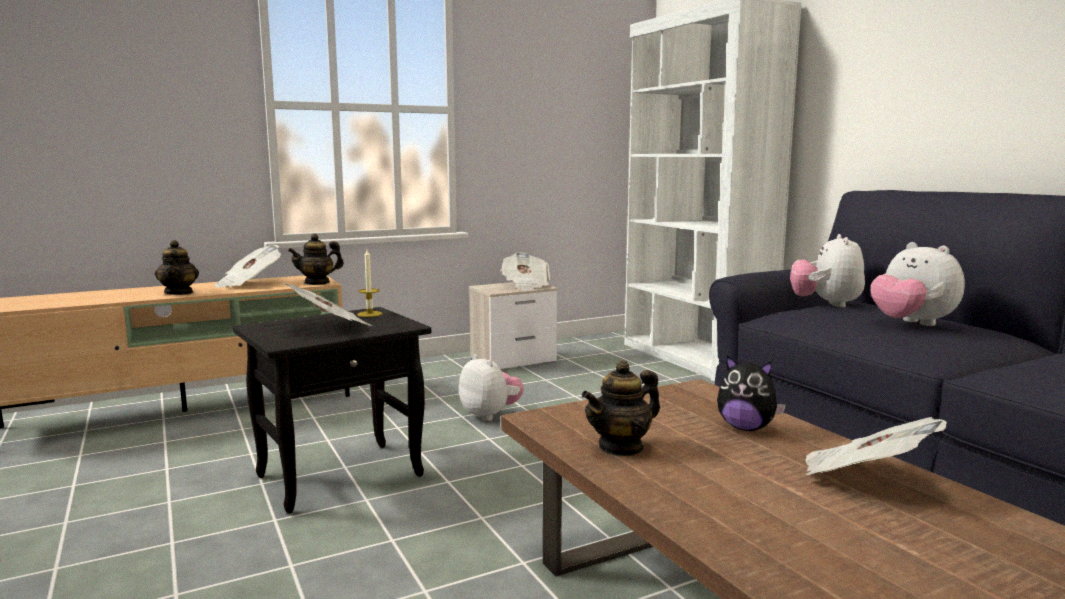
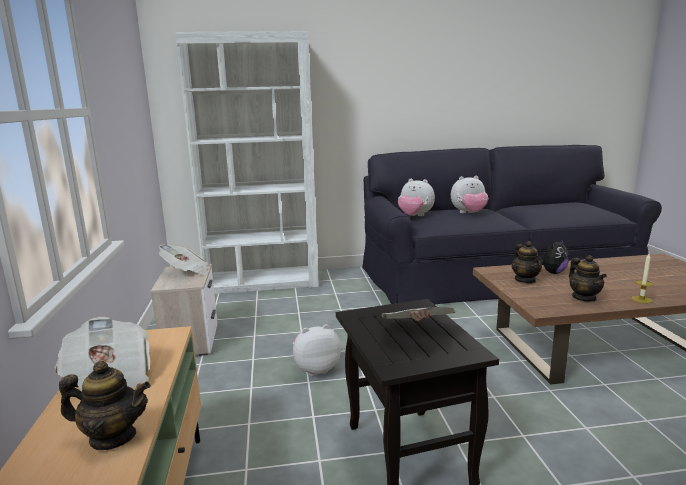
camera: 70 degrees left, 5 degrees up
teapot [288,234,344,285] -> teapot moved to [512,241,542,283]
candle [357,250,382,317] -> candle moved to [631,254,654,303]
newspaper [805,417,947,475] -> none

